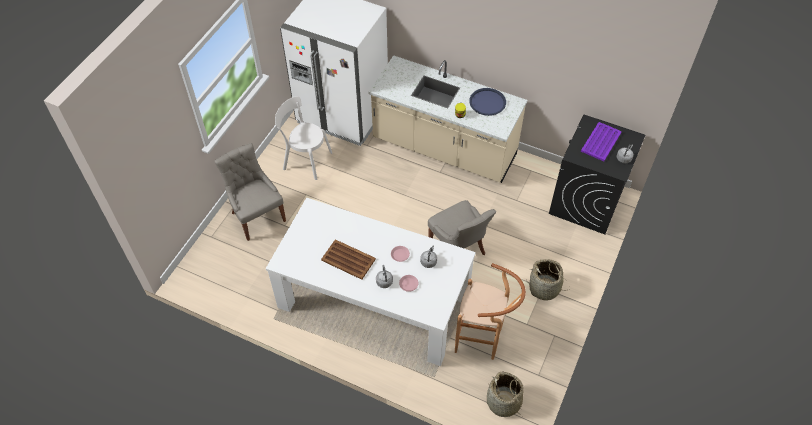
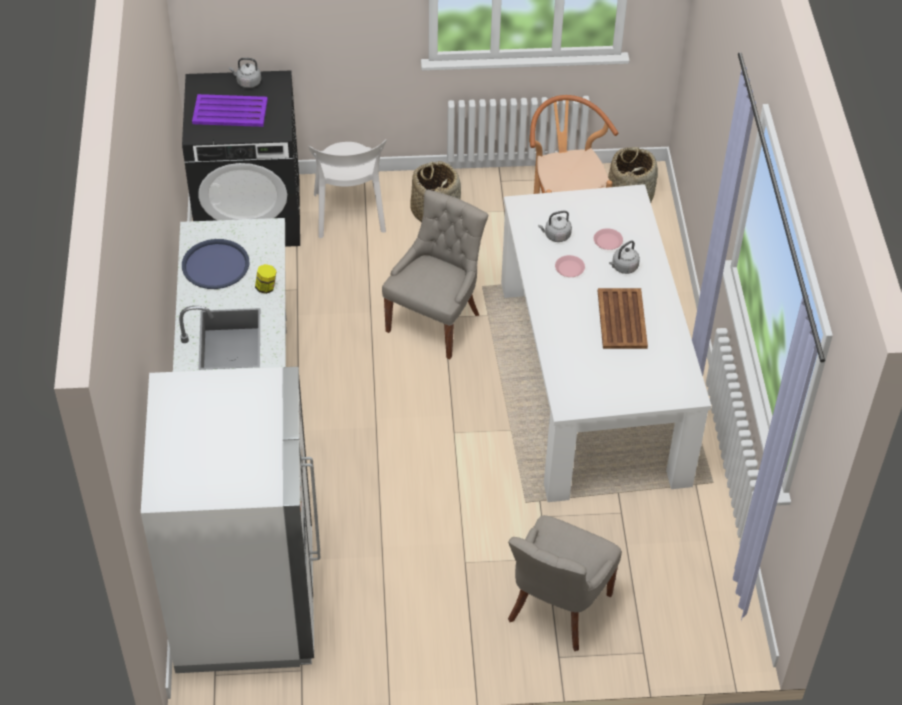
camera: 120 degrees left, 5 degrees down
white chair [275,96,332,180] -> white chair moved to [308,140,387,238]

